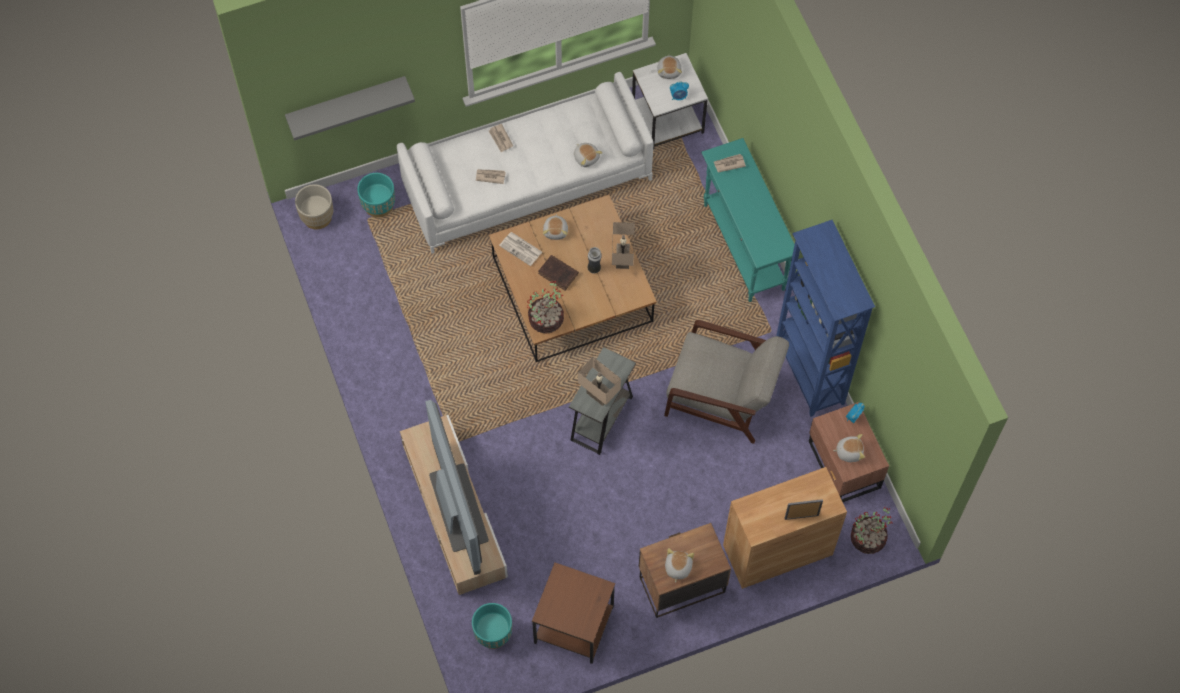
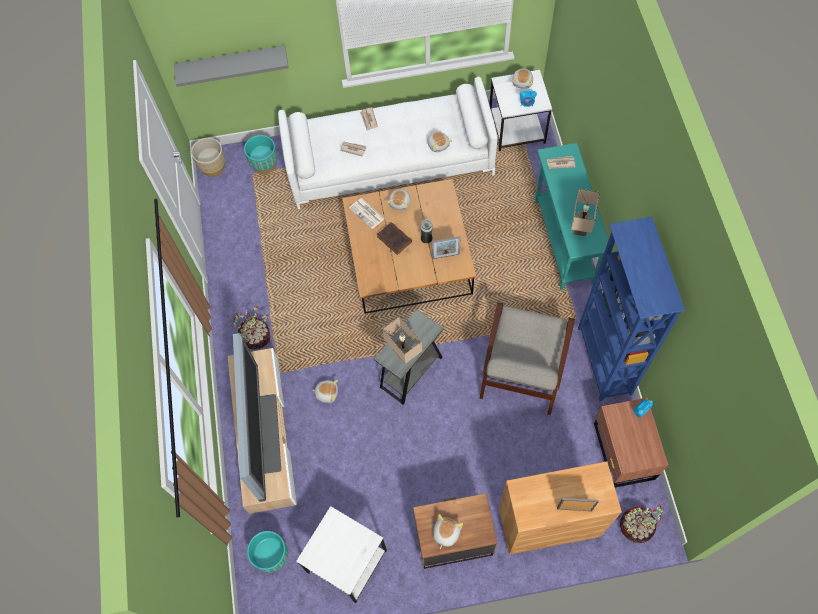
camera: 15 degrees right, 0 degrees up
potted plant [527,281,564,334] -> potted plant moved to [231,305,270,349]
brown side table [532,562,615,664] -> white side table [296,506,387,603]
beige table lamp [612,222,635,269] -> beige table lamp moved to [571,189,600,236]
grey armchair [664,320,789,444] -> grey armchair turned 75 degrees clockwise [479,302,575,415]
plush toy [833,434,865,462] -> plush toy moved to [312,380,338,403]
none -> picture frame [432,236,460,259]

